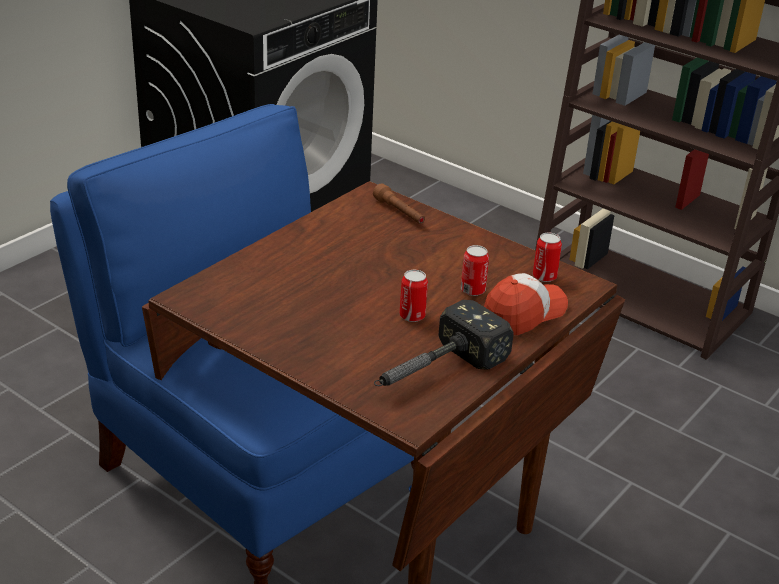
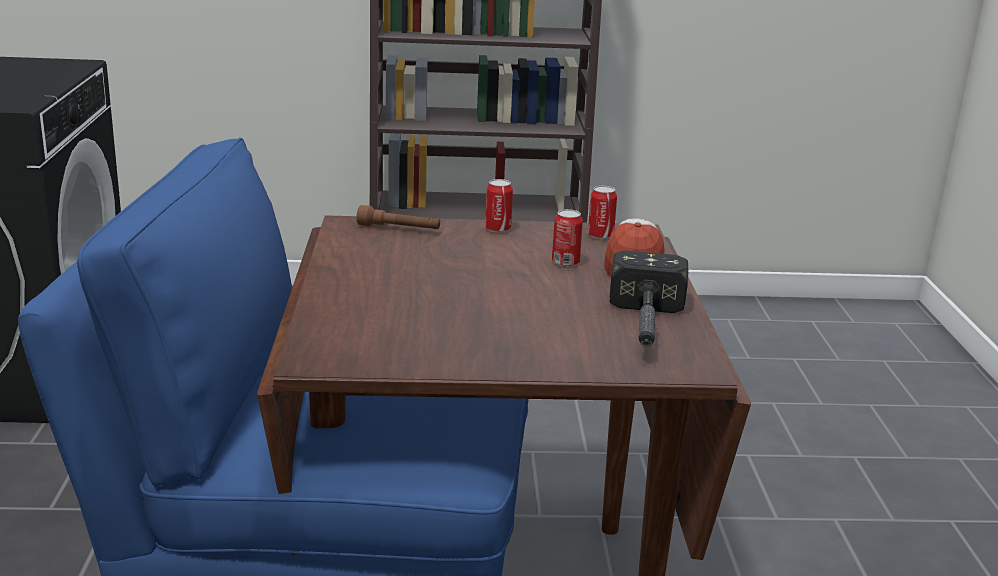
camera: 40 degrees left, 10 degrees down
can [400,270,428,322] -> can moved to [485,179,513,233]

